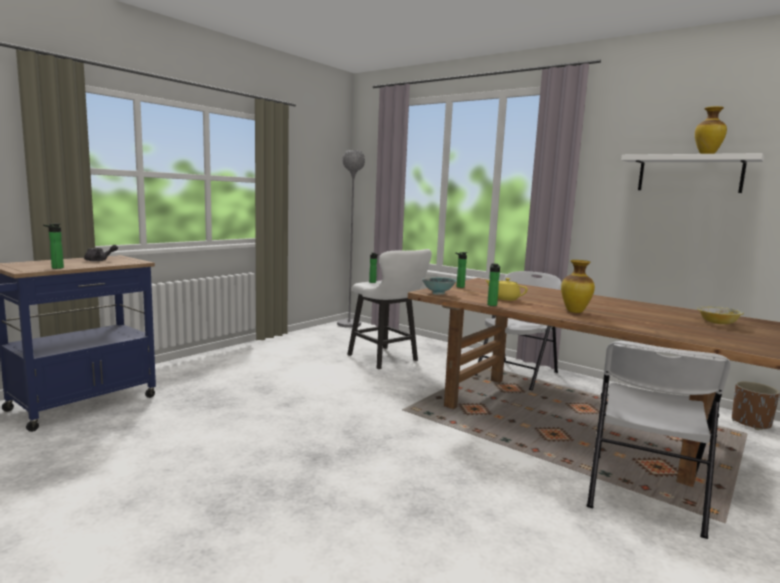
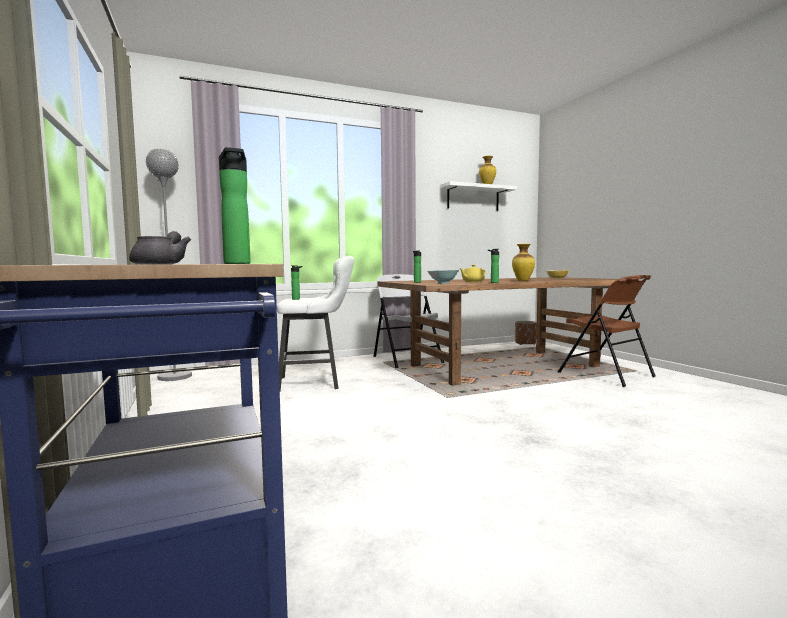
camera: 60 degrees left, 5 degrees down
white chair [587,341,731,539] -> brown chair [558,275,656,387]

